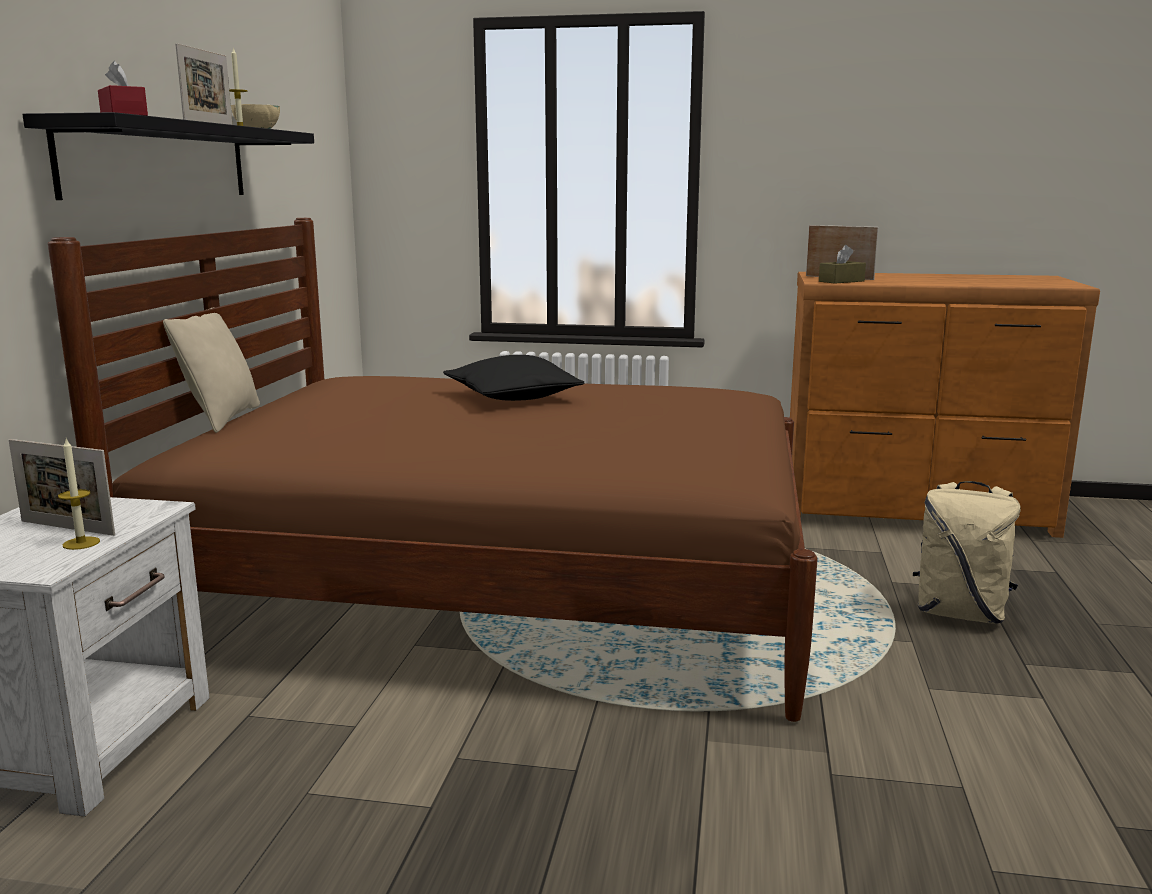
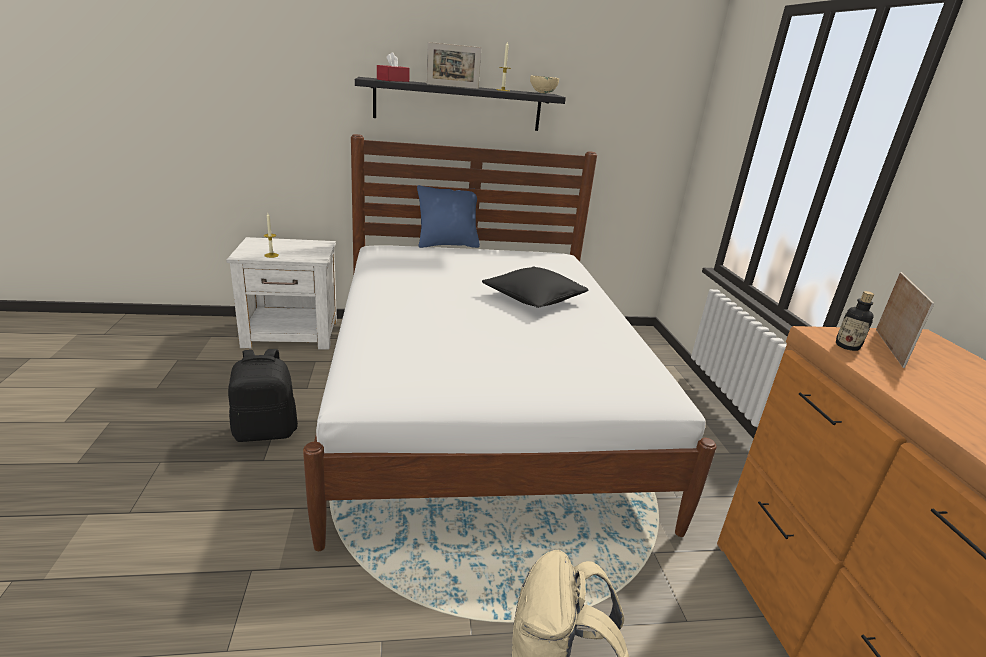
camera: 70 degrees right, 10 degrees up
picture frame [9,439,115,536] -> none
brown bed [48,218,818,722] -> white bed [303,134,717,551]
beige pillow [163,308,260,433] -> blue pillow [417,185,480,248]
brown tissue box [819,245,866,284] -> bottle [836,291,874,351]
none -> black backpack [228,349,298,442]

